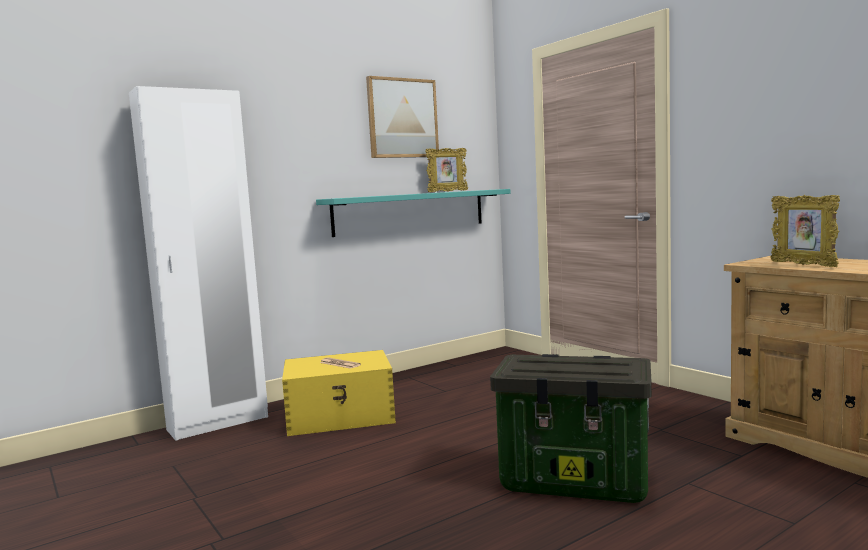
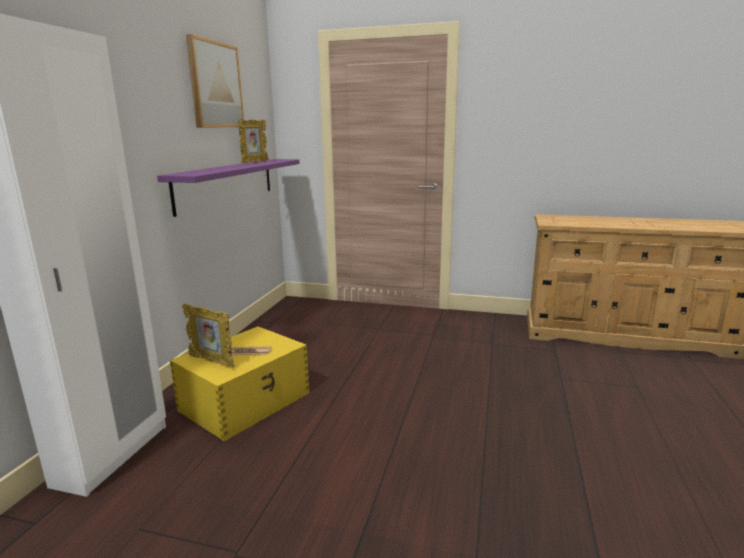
camera: 40 degrees left, 10 degrees up
turquoise shelf [316,189,511,237] -> purple shelf [157,159,300,217]
storage box [490,354,652,503] -> none
picture frame [771,195,840,267] -> picture frame moved to [182,303,234,368]

